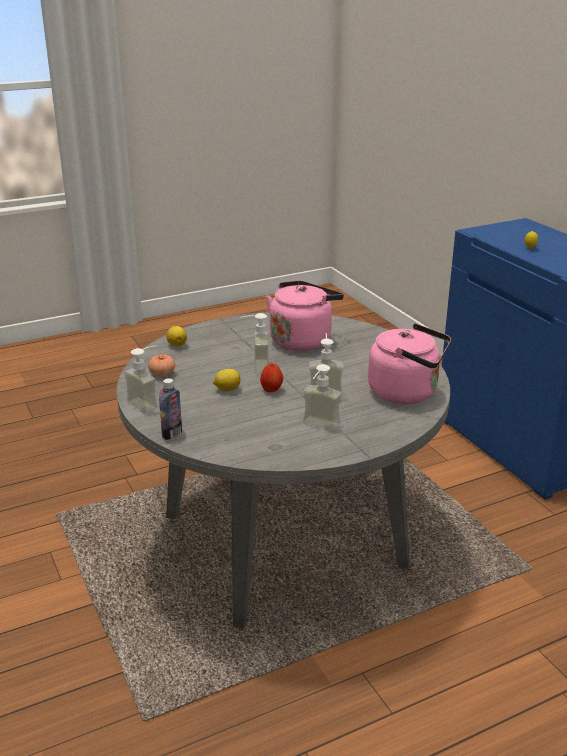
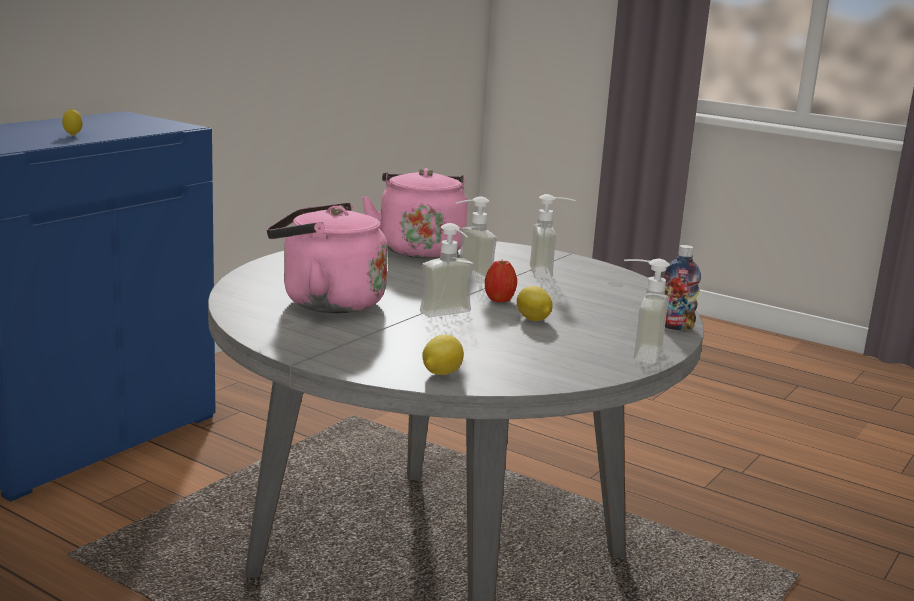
camera: 120 degrees left, 10 degrees down
tomato [148,355,175,376] -> none

